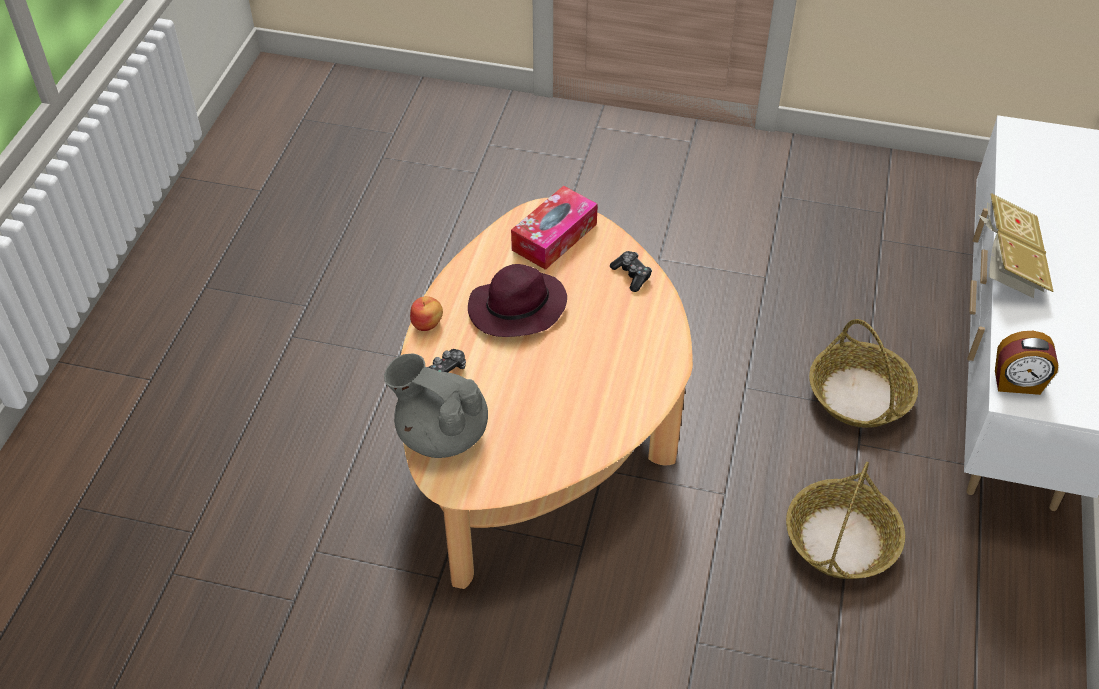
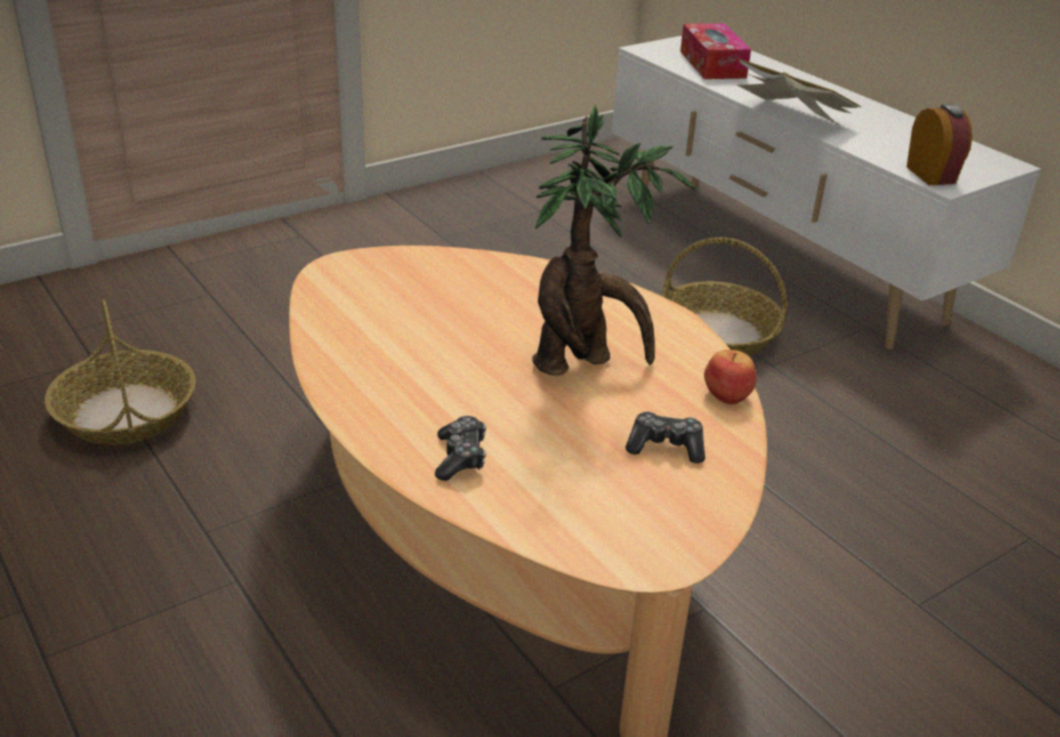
camera: 50 degrees left, 15 degrees down
grey teapot [384,353,488,458] -> none
apple [410,296,443,331] -> apple moved to [704,350,756,404]
purple hat [468,264,567,337] -> none
tissue box [511,186,598,270] -> tissue box moved to [680,23,751,79]
game controller [610,251,652,292] -> game controller moved to [626,412,705,463]
basket [786,462,905,579] -> basket moved to [45,300,196,445]
alarm clock [995,331,1058,395] -> alarm clock turned 60 degrees counterclockwise [907,104,972,185]
none -> potted plant [533,105,695,376]

